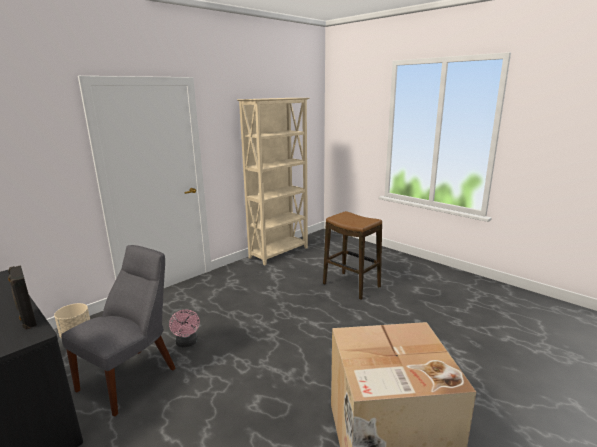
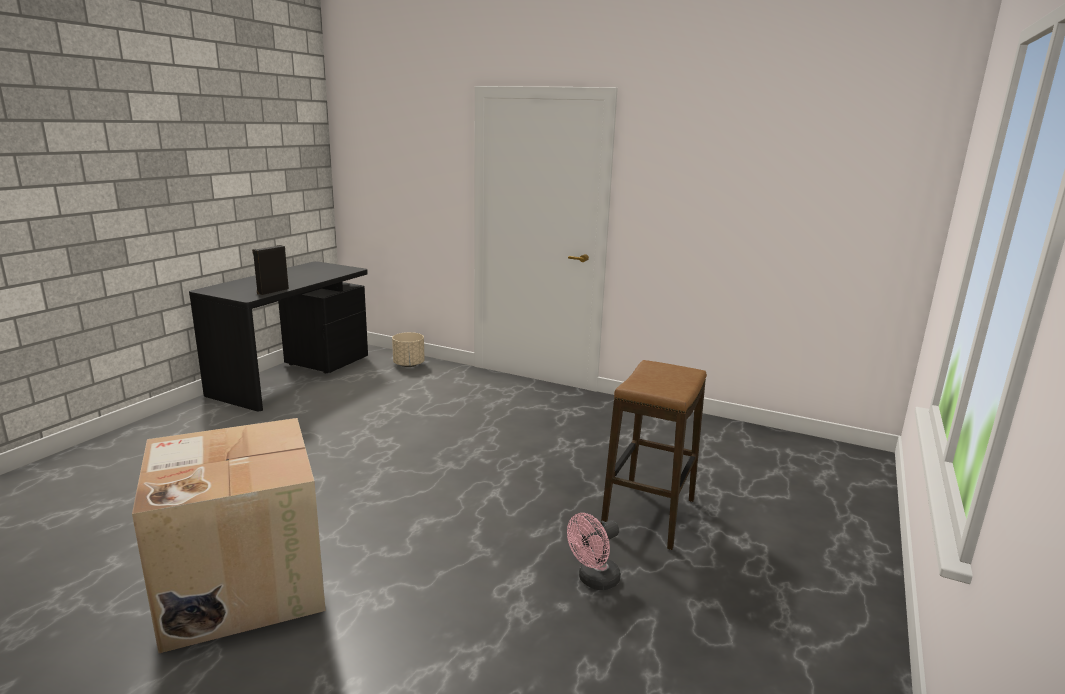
camera: 70 degrees right, 0 degrees up
grey chair [61,245,176,417] -> none
pink fan [169,309,200,347] -> pink fan moved to [567,513,621,590]
beige bookcase [237,98,309,266] -> none

